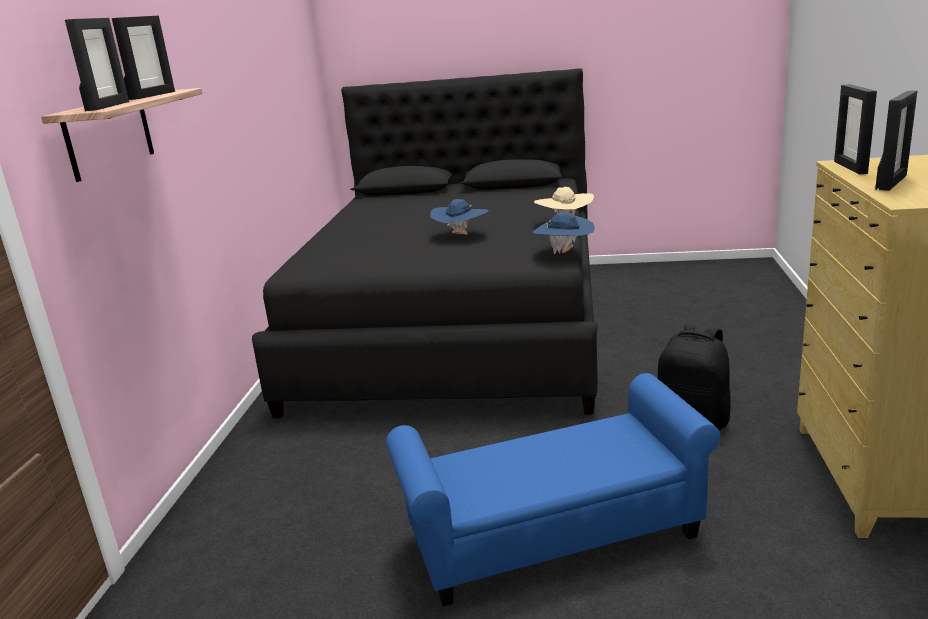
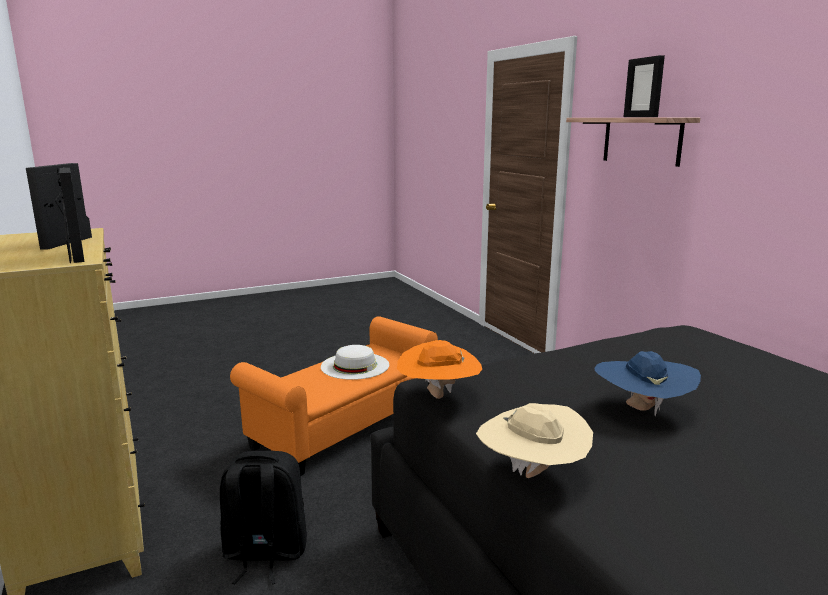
camera: 145 degrees right, 5 degrees down
picture frame [65,18,129,111] -> none
blue ottoman [386,373,721,607] -> orange ottoman [230,316,438,476]
blue hat [533,212,595,254] -> orange hat [397,340,482,399]
none -> white hat [321,345,389,380]

